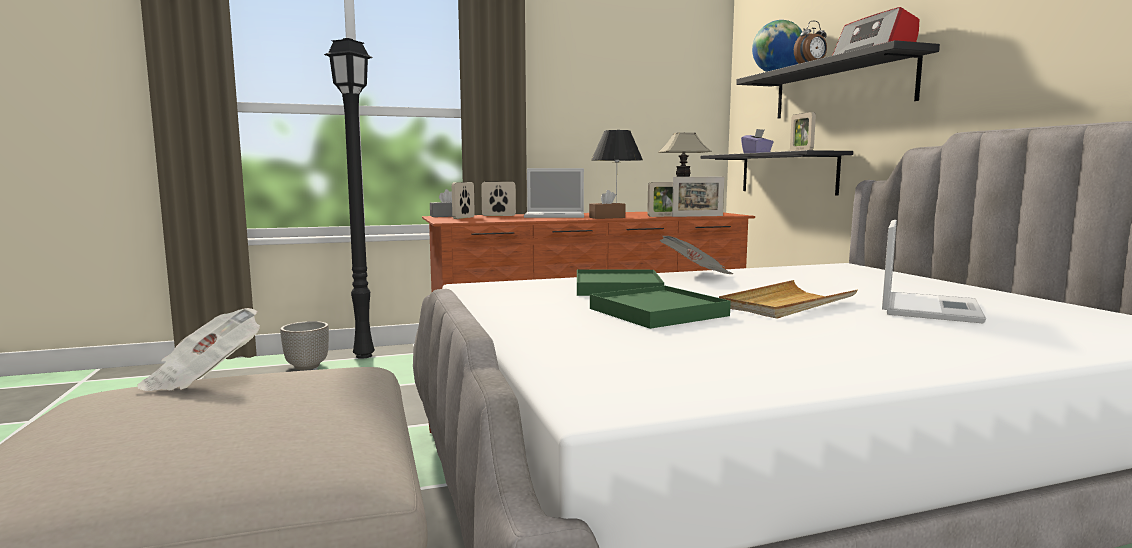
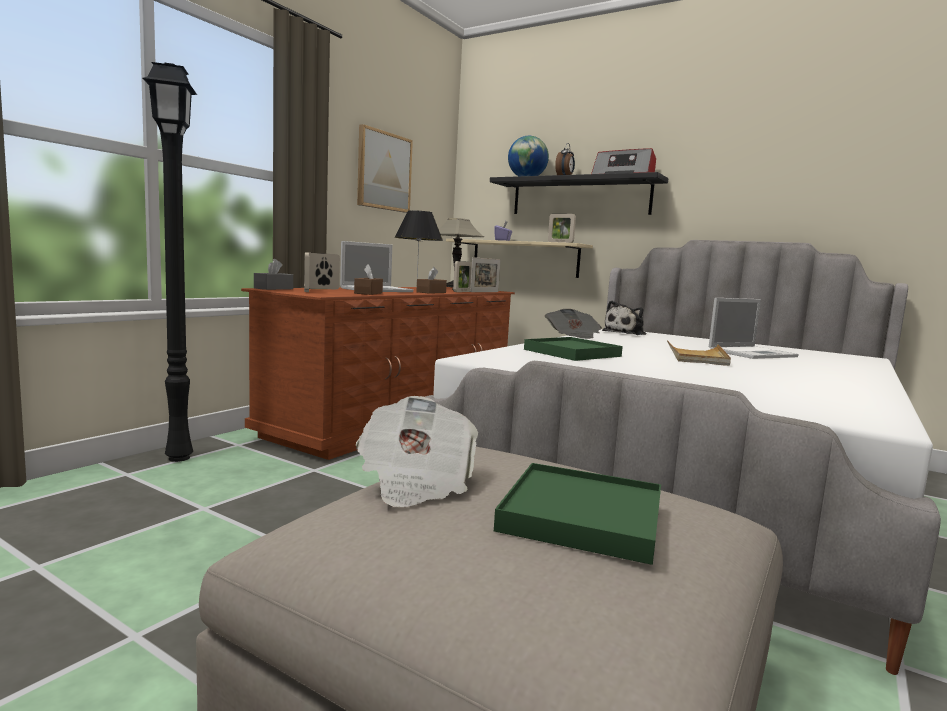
camera: 40 degrees left, 0 degrees up
planter [280,321,329,370] -> none
green tray [590,286,731,329] -> green tray moved to [494,463,661,565]
black shelf [701,150,853,196] -> beige shelf [446,239,593,278]
laptop [882,220,986,323] -> laptop turned 75 degrees clockwise [709,298,799,359]
none -> brown tissue box [354,264,383,295]
none -> picture [357,124,413,213]
none -> plush toy [602,301,646,335]

